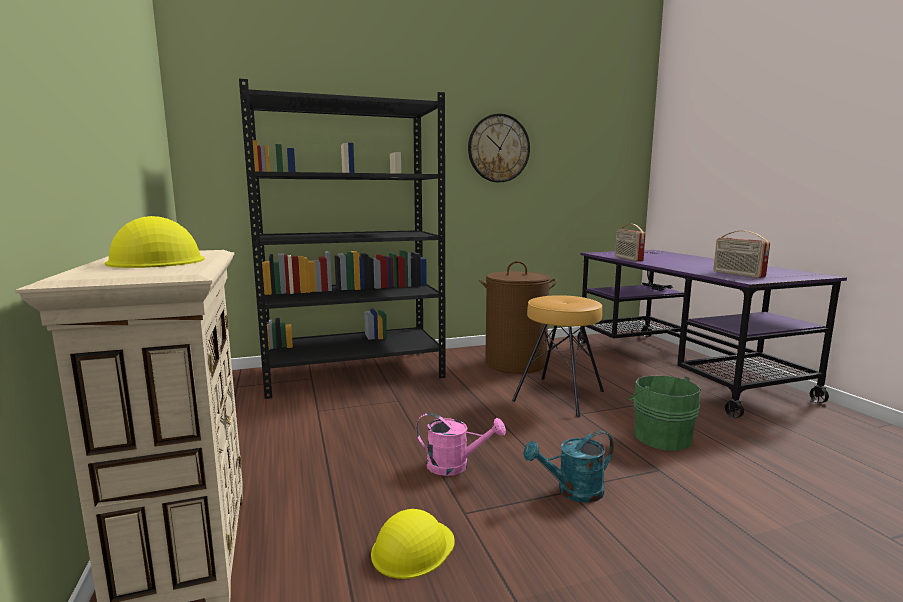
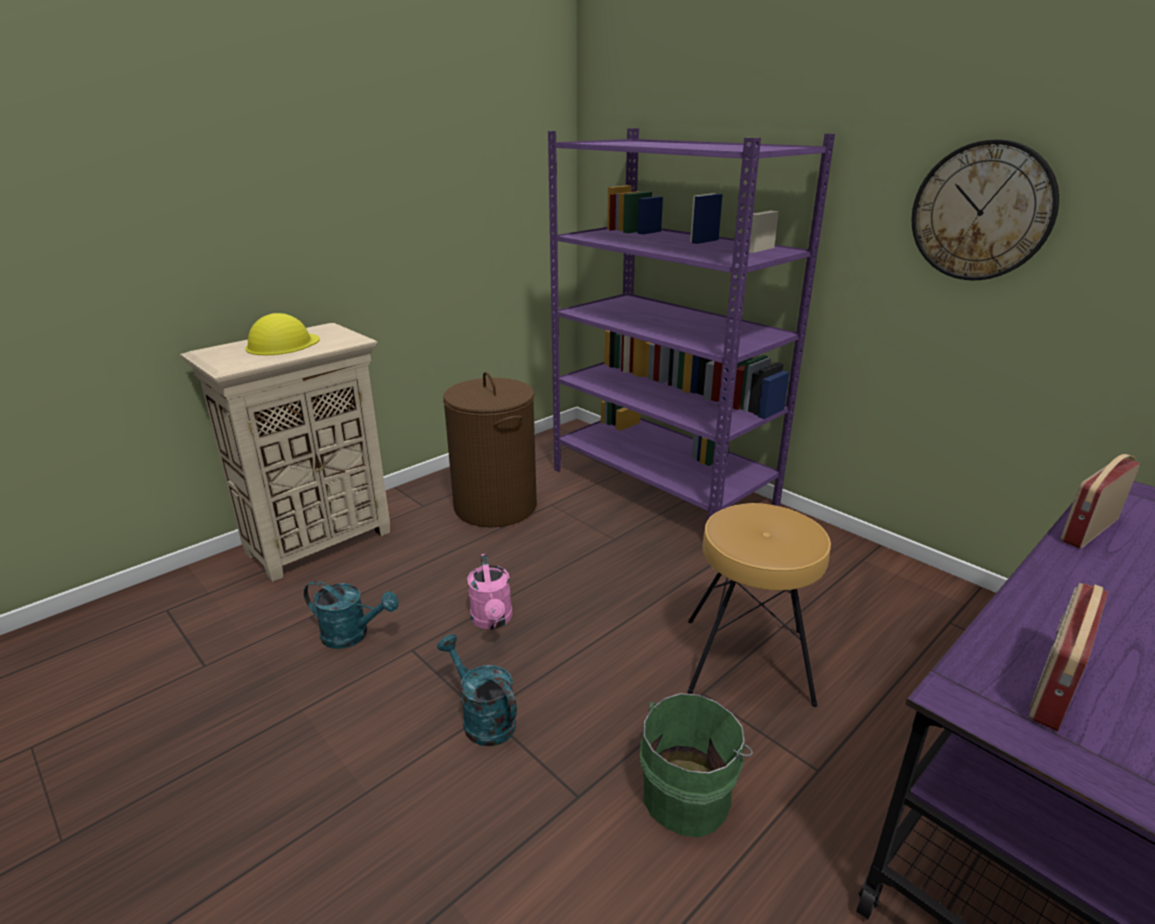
camera: 65 degrees right, 15 degrees up
black bookcase [239,79,446,399] -> purple bookcase [548,128,835,519]
yellow hard hat [371,509,455,579] -> turquoise watering can [304,580,399,649]
brown laundry basket [479,261,557,374] -> brown laundry basket moved to [443,372,537,527]

